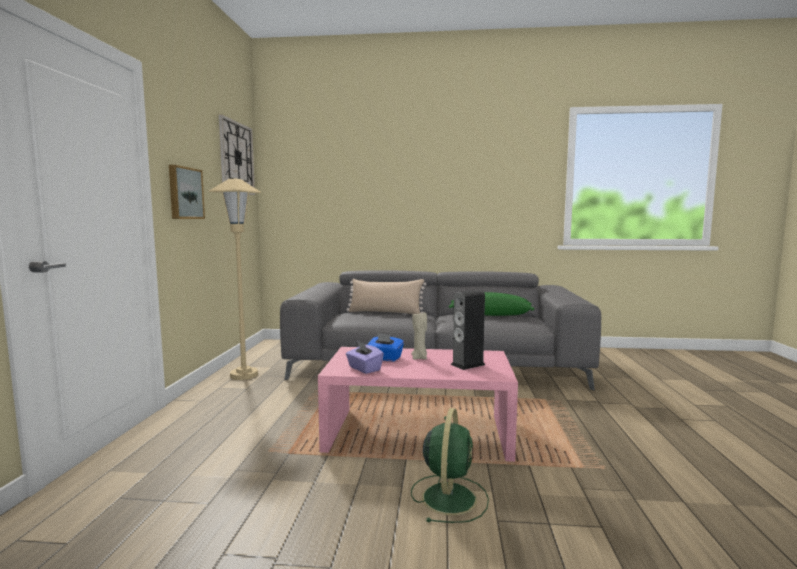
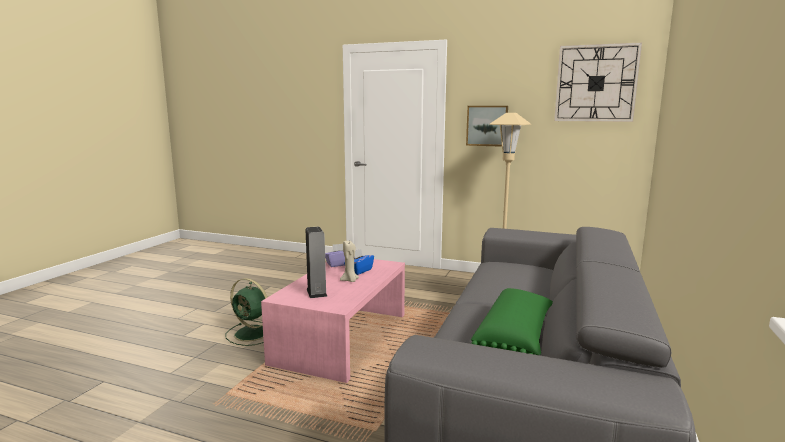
camera: 105 degrees right, 5 degrees up
beige pillow [347,279,427,314] -> none

